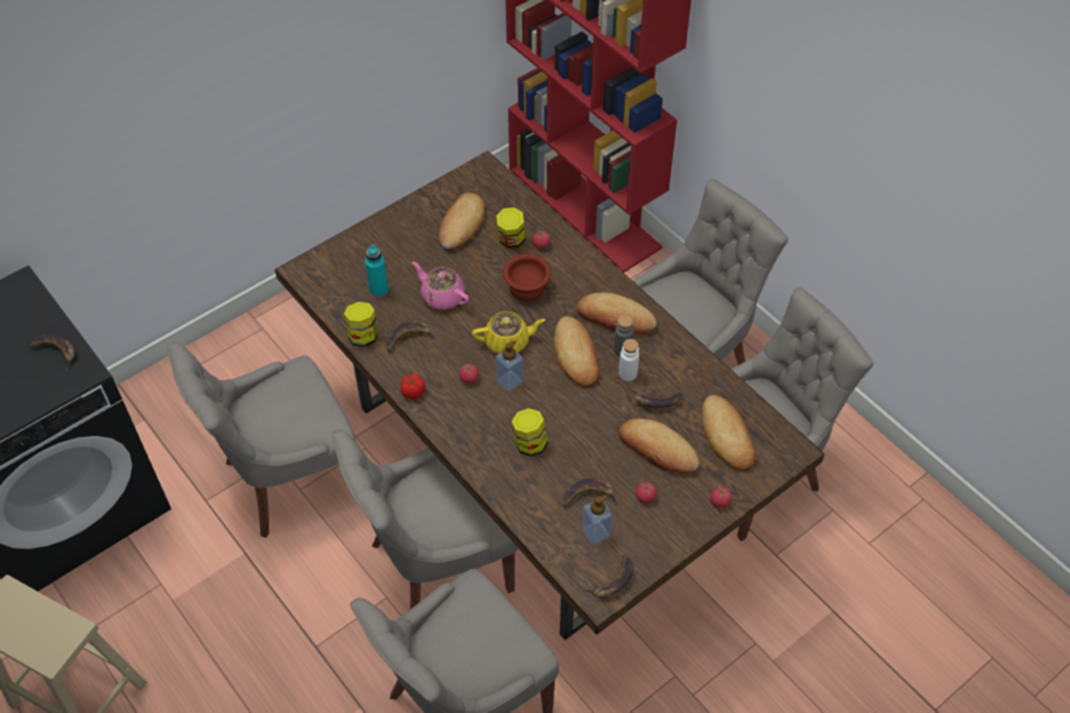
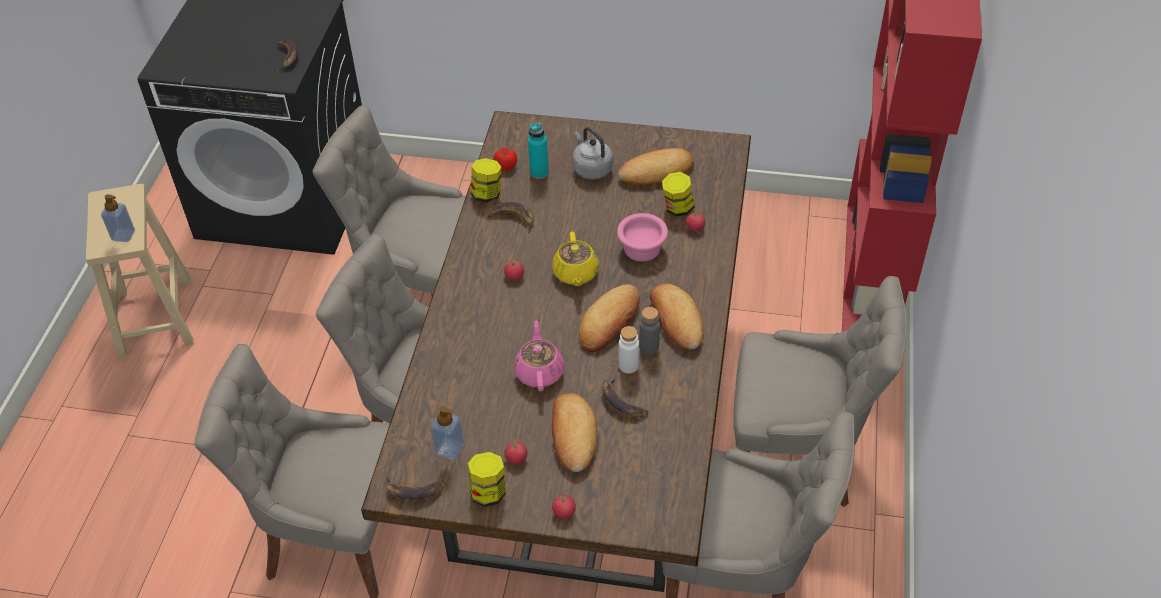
camera: 50 degrees right, 5 degrees down
tomato [400,374,425,399] -> tomato moved to [493,147,517,171]
pink teapot [412,262,469,310] -> pink teapot moved to [514,321,565,391]
yellow teapot [472,312,545,354] -> yellow teapot turned 45 degrees clockwise [552,232,599,286]
soap dispenser [495,340,523,391] -> soap dispenser moved to [101,194,135,242]
brown bowl [503,254,551,301] -> pink bowl [617,213,668,262]
jar [512,408,548,456] -> jar moved to [468,452,506,507]
banana [562,478,618,508] -> none
bread [702,395,756,471] -> none
none -> grey kettle [573,127,613,179]

